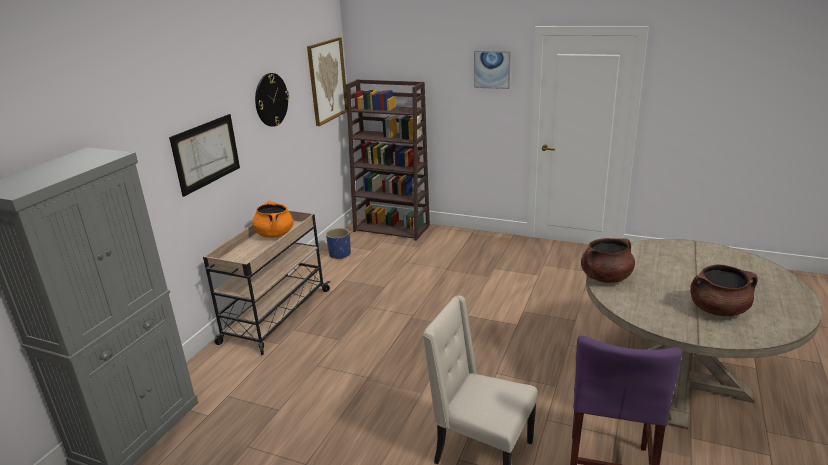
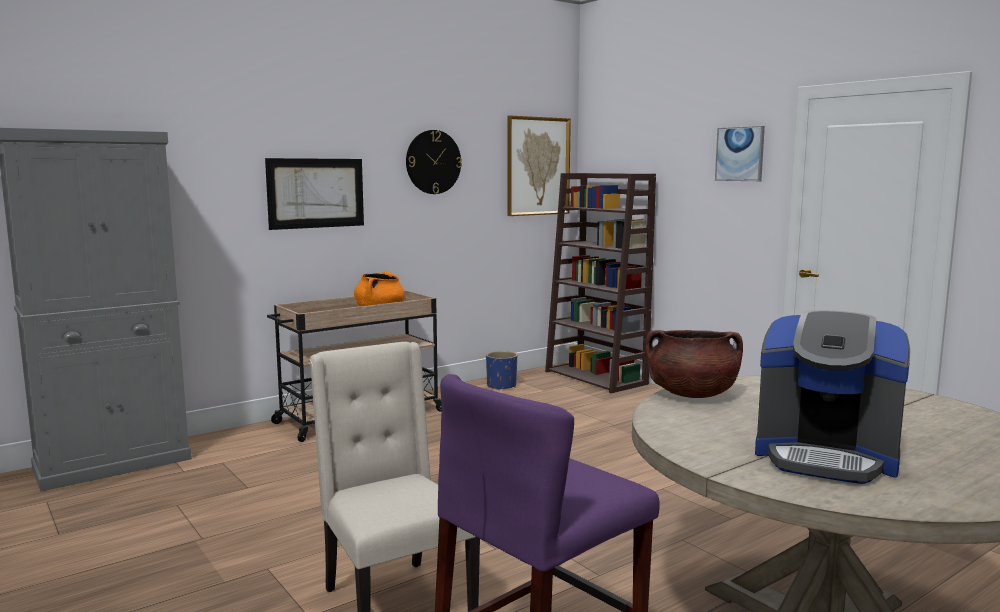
camera: 30 degrees right, 15 degrees down
brown cooking pot [690,264,758,316] -> coffee machine [755,310,910,484]

